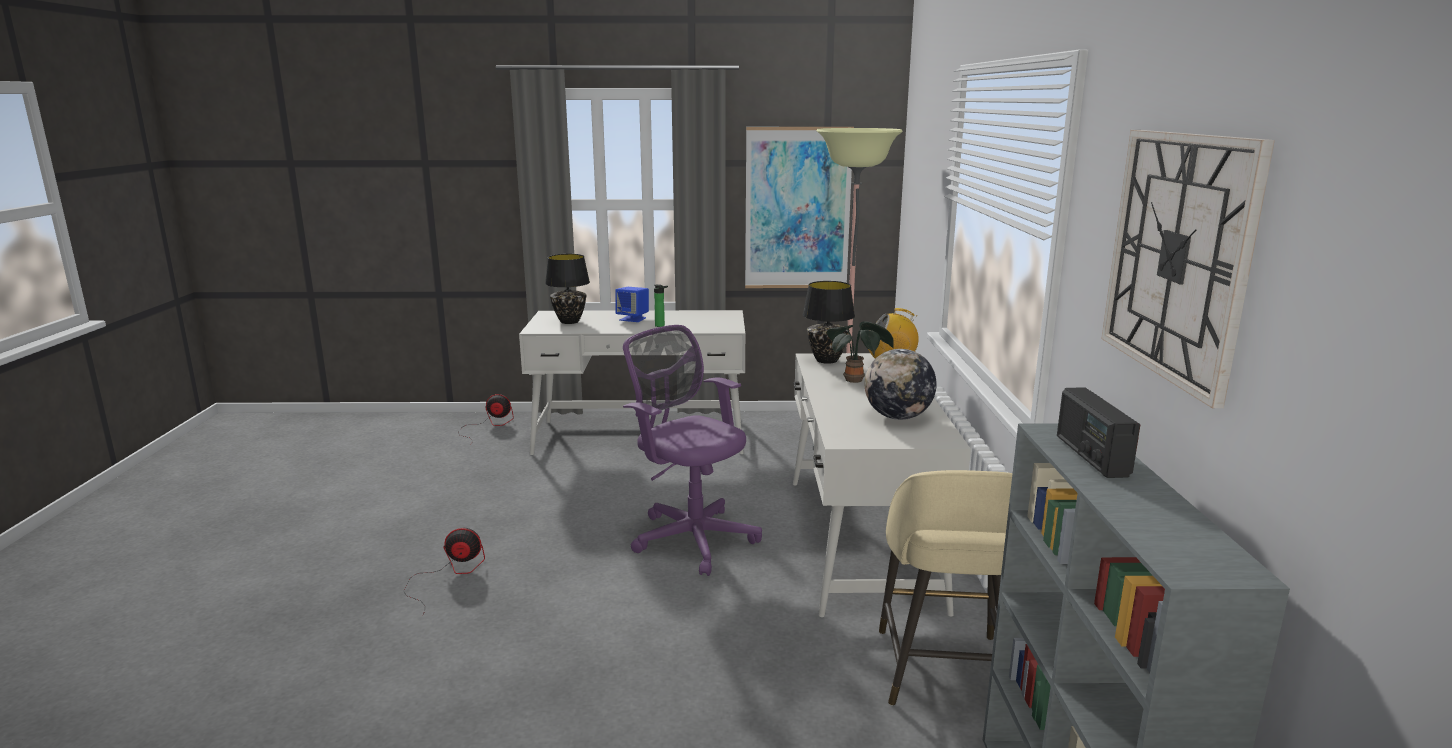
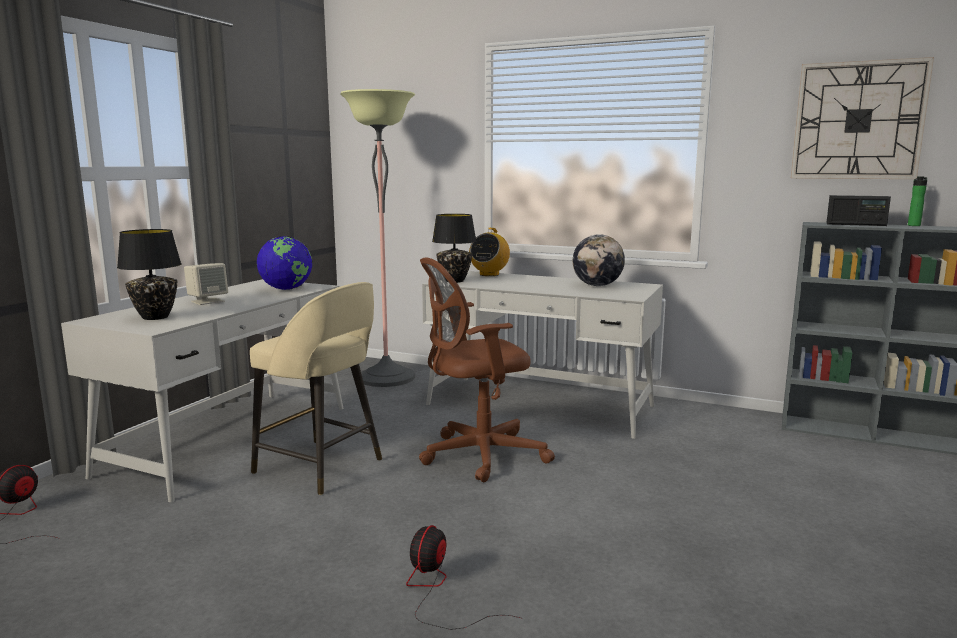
camera: 65 degrees left, 5 degrees down
blue speaker [615,287,649,322] -> beige speaker [184,263,228,305]
purple office chair [623,325,762,576] -> brown office chair [419,257,555,482]
bottle [654,284,668,327] -> bottle moved to [908,176,927,226]
picture [745,127,854,288] -> none
potted plant [826,321,894,383] -> none
beige stool [879,470,1013,705] -> beige stool moved to [250,282,382,495]
none -> globe [256,236,312,290]

